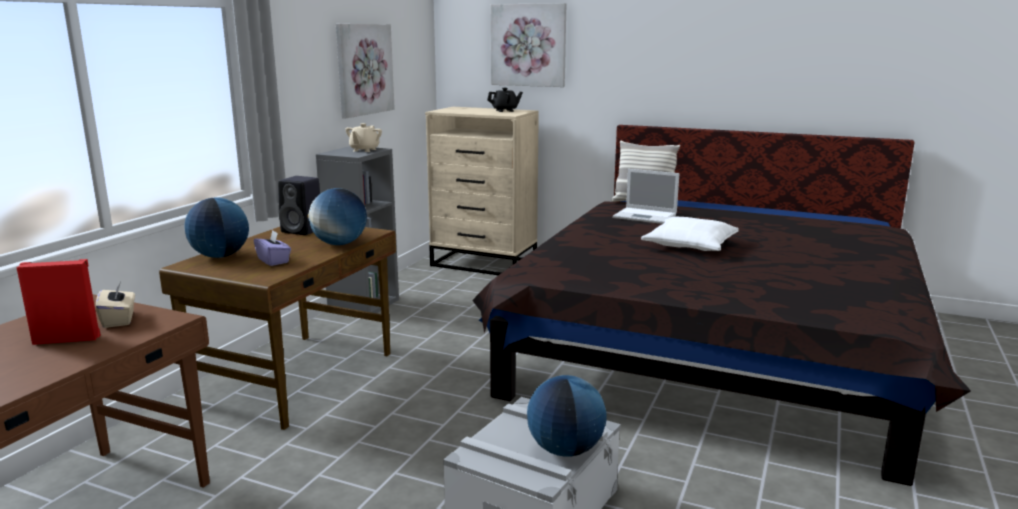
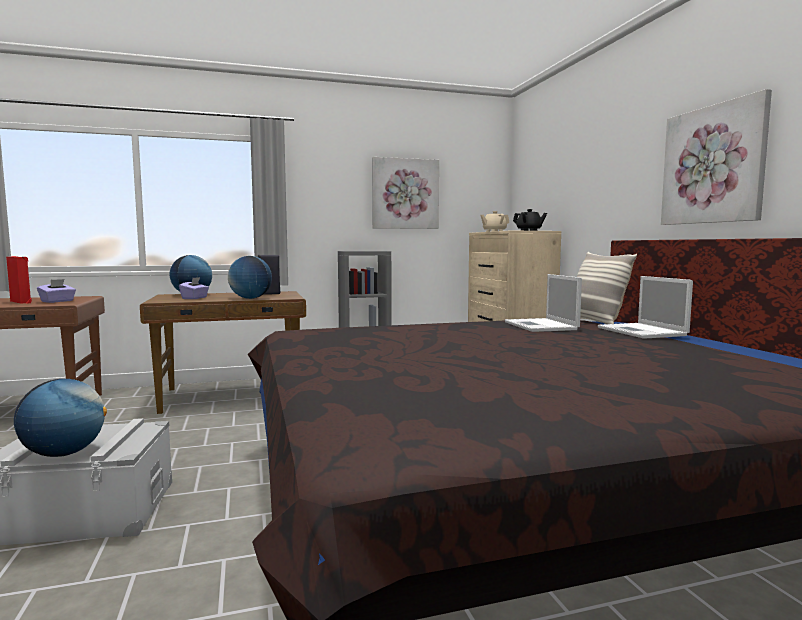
camera: 50 degrees right, 10 degrees down
beige tissue box [96,282,135,328] -> purple tissue box [37,279,76,303]
beige teapot [345,123,382,152] -> beige teapot moved to [480,211,509,232]
picture [491,3,566,87] -> picture moved to [661,89,772,225]
white pillow [641,217,739,251] -> none
none -> laptop [598,276,693,339]

